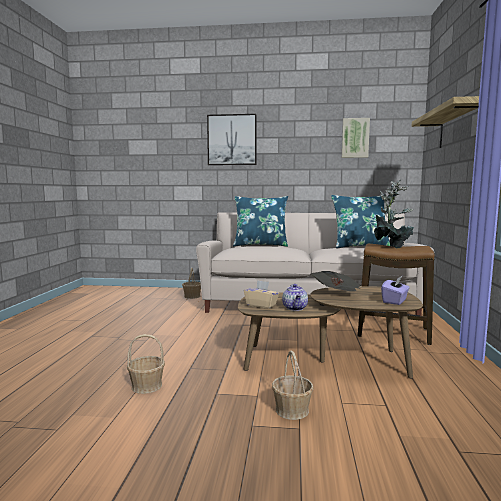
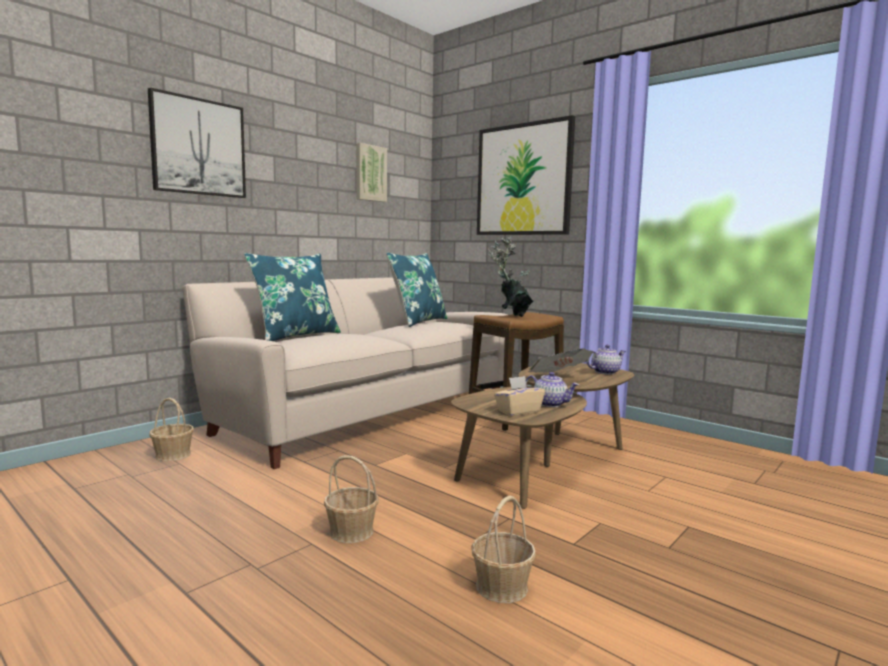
camera: 55 degrees left, 0 degrees up
basket [272,350,314,420] -> basket moved to [324,455,379,543]
purple tissue box [381,276,410,305] -> teapot [586,345,626,375]
shelf [412,96,479,148] -> picture [477,115,575,235]

